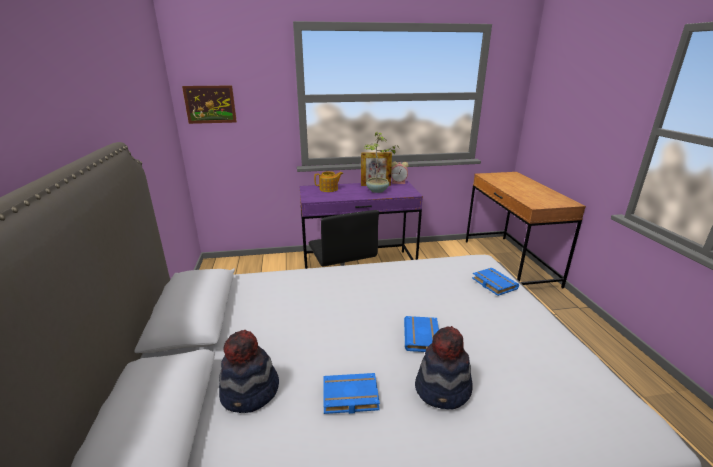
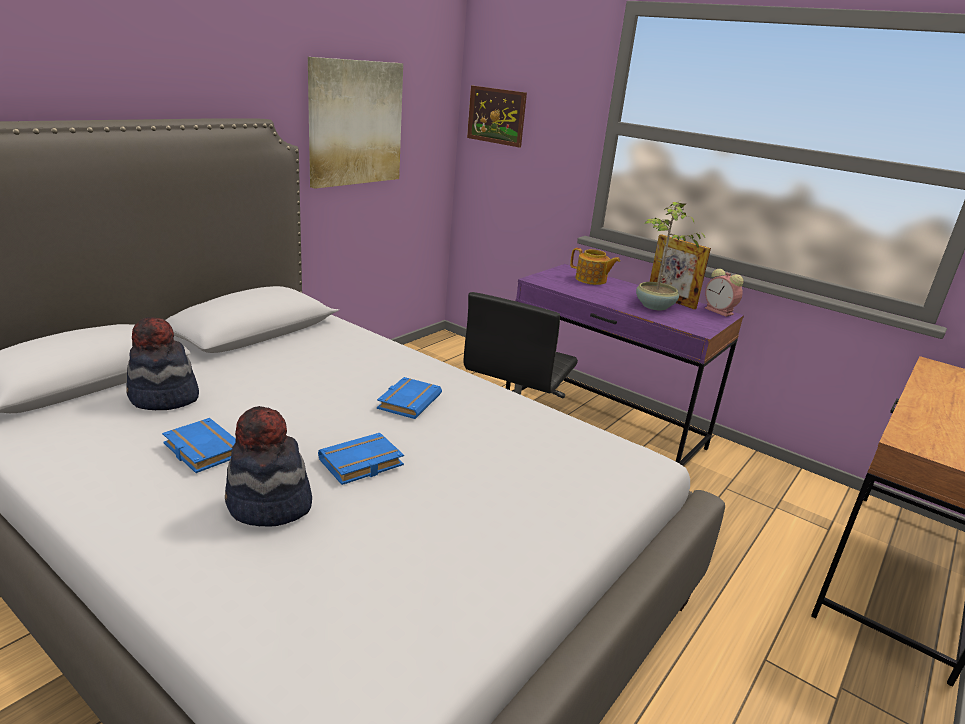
camera: 45 degrees right, 0 degrees up
blue book [472,268,519,296] -> blue book moved to [377,377,442,419]
none -> picture [308,57,403,189]

